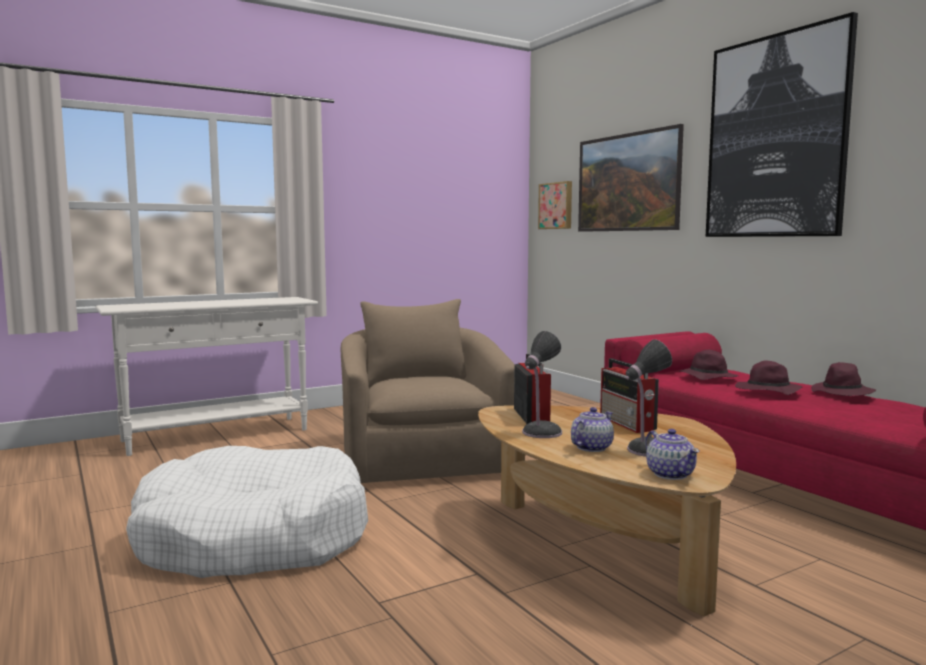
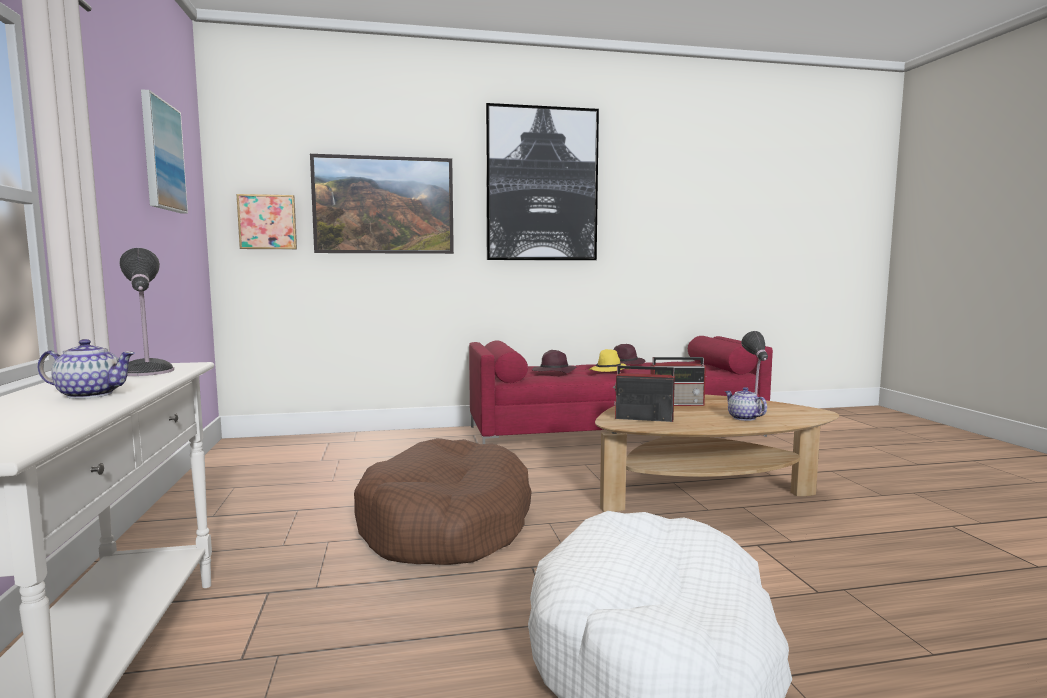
camera: 70 degrees left, 0 degrees up
beige armchair [341,299,514,483] -> brown dog bed [354,438,532,565]
table lamp [522,331,562,438] -> table lamp moved to [119,248,174,376]
teapot [645,429,700,480] -> teapot moved to [37,339,135,399]
purple hat [735,360,802,395] -> yellow hat [589,349,628,372]
none -> picture [141,89,188,213]

